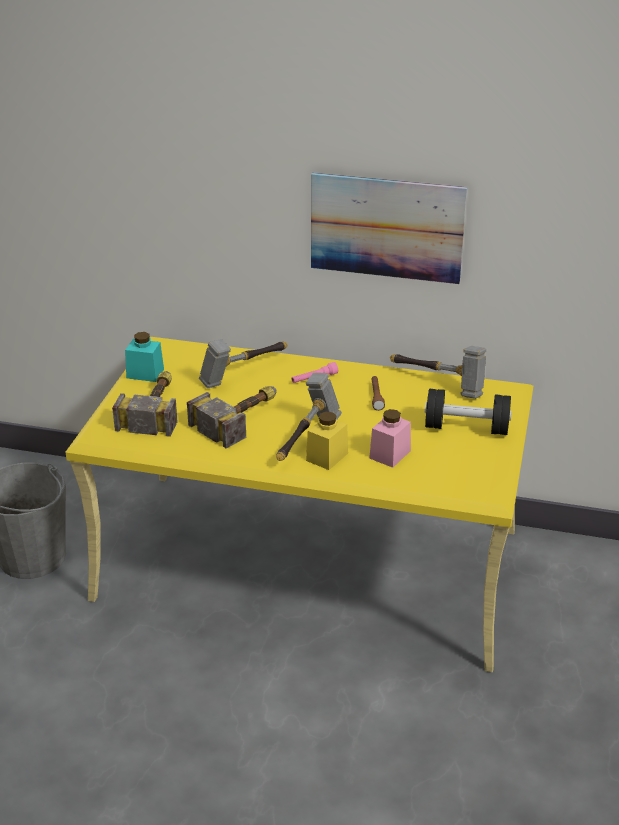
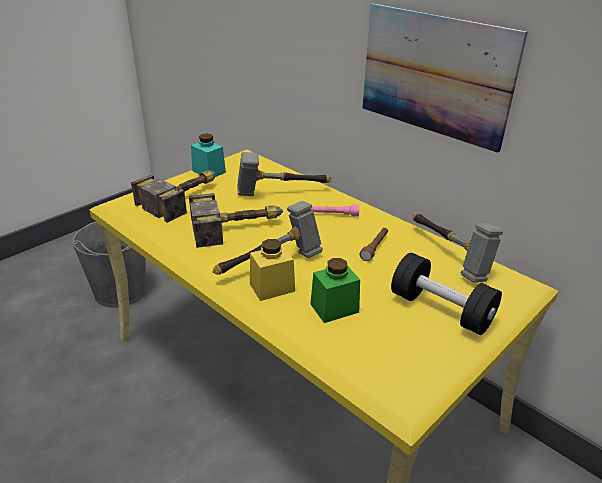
camera: 30 degrees right, 0 degrees up
pink jar [369,409,411,468] -> green jar [310,258,360,323]

